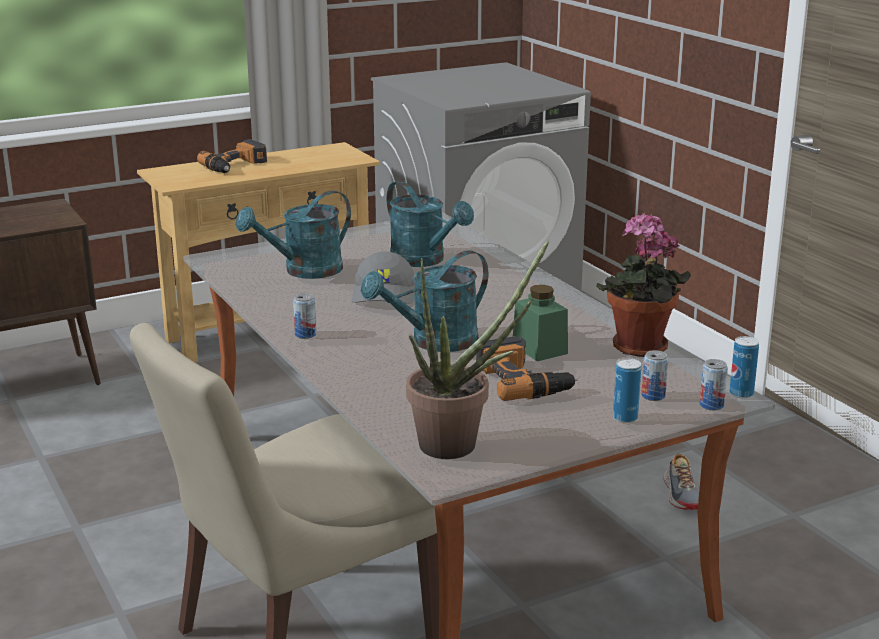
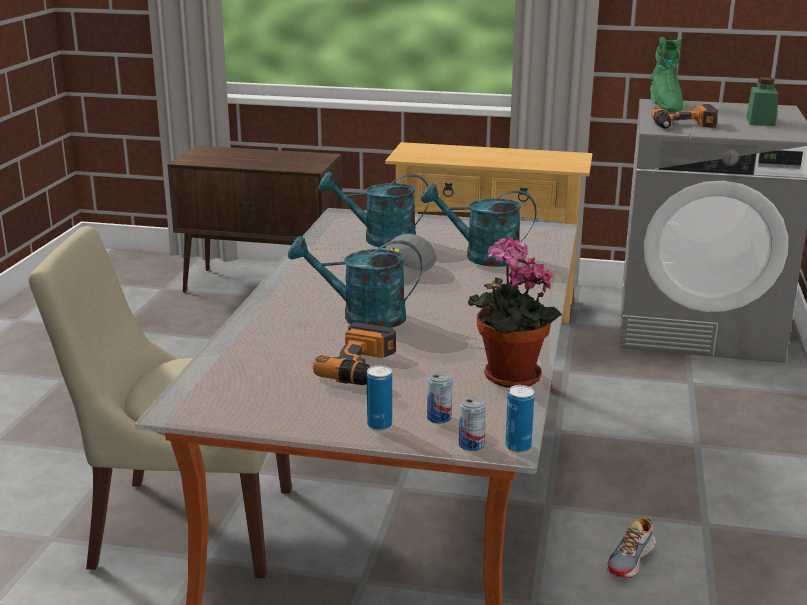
camera: 40 degrees right, 0 degrees up
power drill [197,139,267,173] -> power drill moved to [651,104,718,128]
can [293,293,316,339] -> none
turquoise watering can [386,180,474,267] -> turquoise watering can turned 105 degrees clockwise [421,183,537,267]
potted plant [406,238,550,459] -> none
green jar [513,285,568,361] -> green jar moved to [746,77,779,126]
none -> green boot [650,37,683,112]

